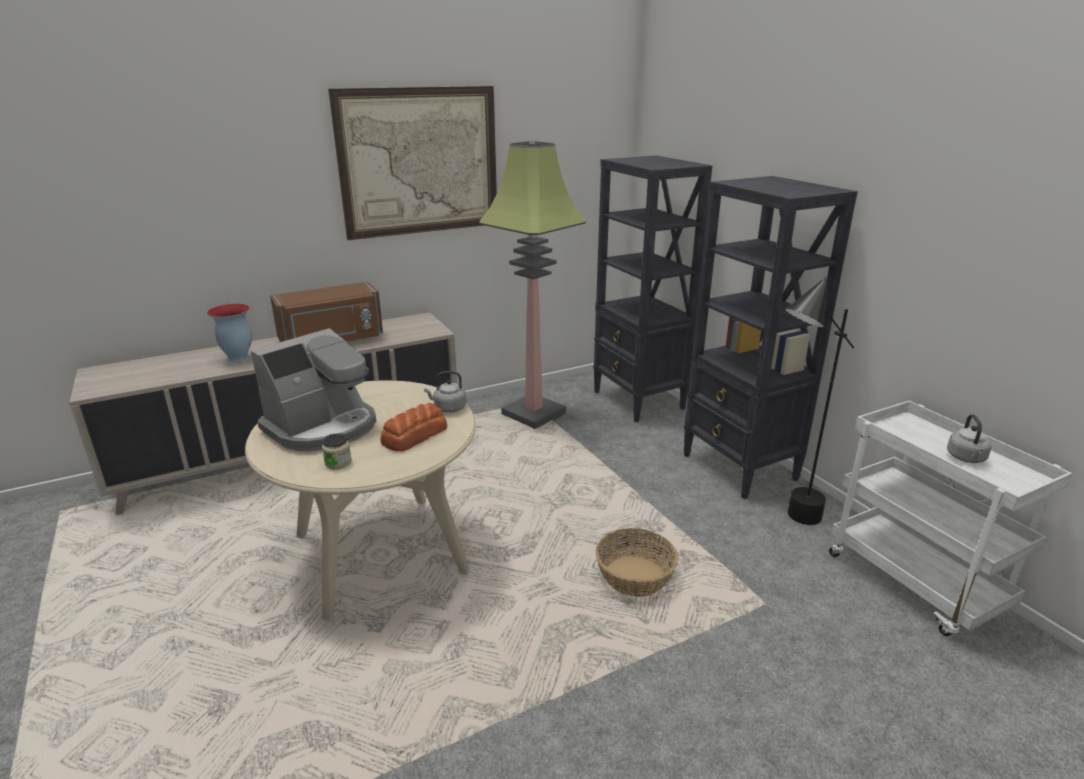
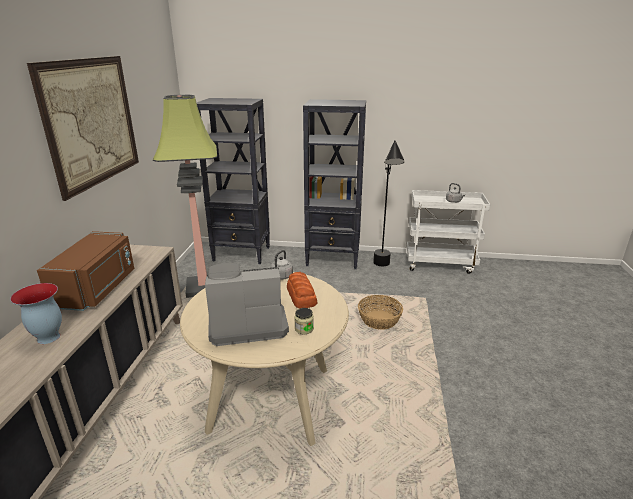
camera: 55 degrees left, 0 degrees up
coffee machine [251,328,376,451] -> coffee machine turned 90 degrees counterclockwise [205,263,289,346]

